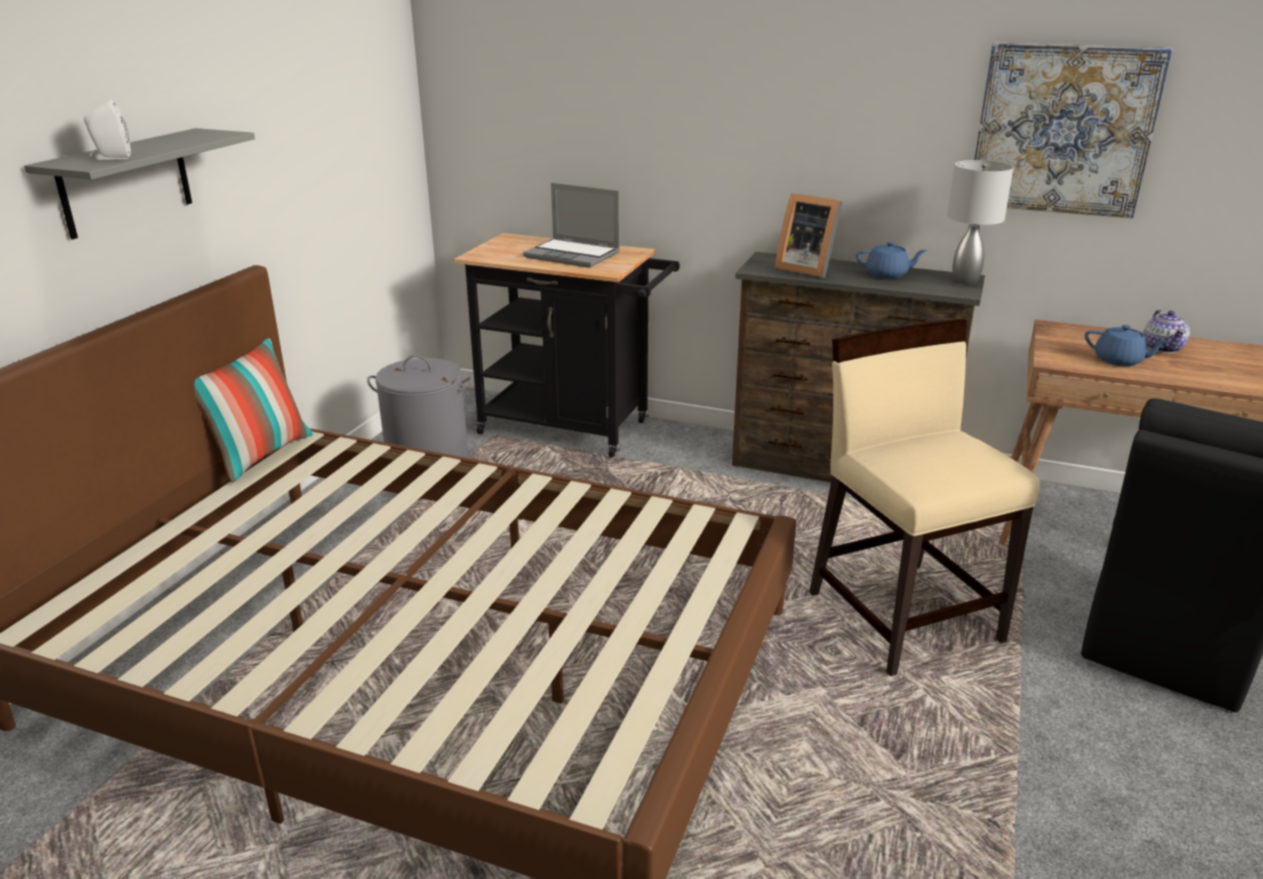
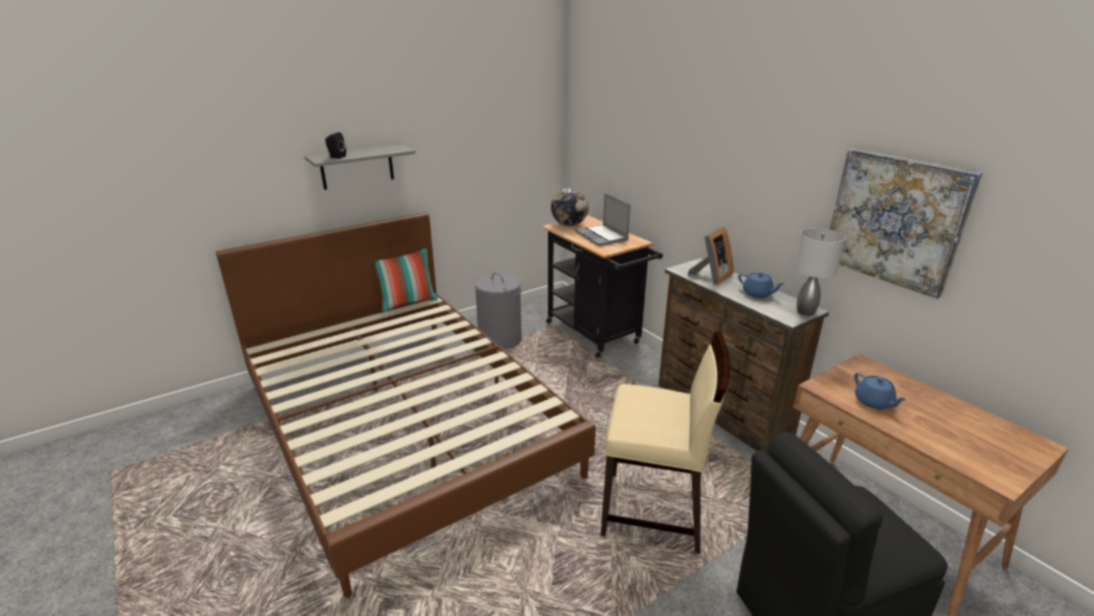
camera: 35 degrees right, 0 degrees up
white speaker [84,100,131,160] -> black speaker [325,132,346,159]
picture frame [775,193,843,278] -> picture frame turned 120 degrees counterclockwise [688,227,734,285]
beige chair [809,319,1040,676] -> beige chair turned 90 degrees clockwise [601,332,730,553]
teapot [1143,310,1190,353] -> none
none -> globe [551,188,589,226]

